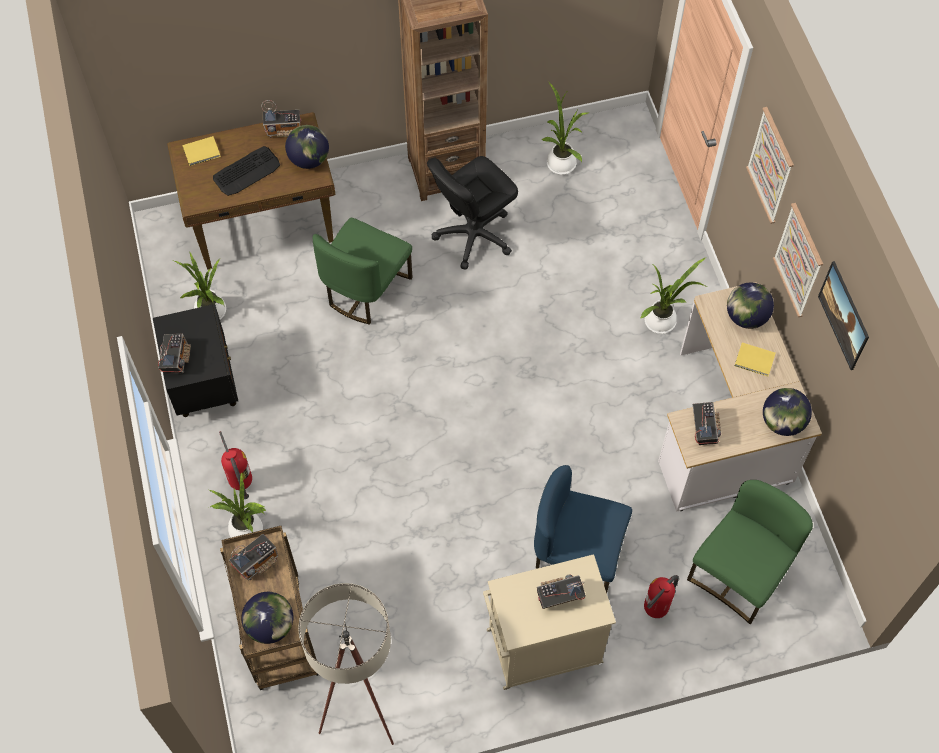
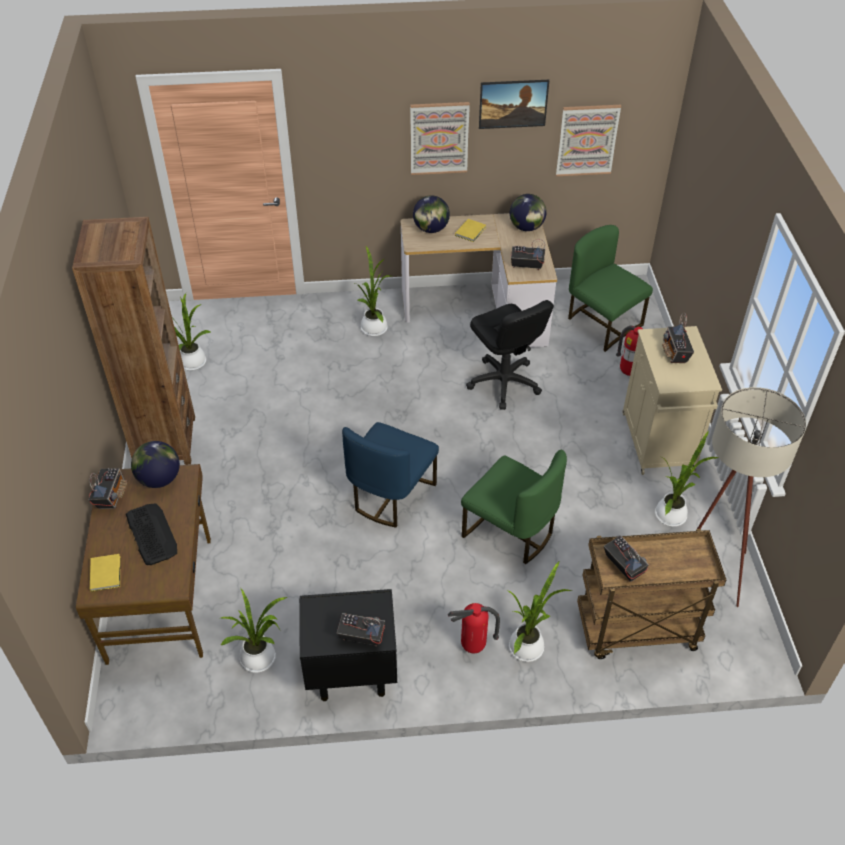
camera: 80 degrees left, 15 degrees down
globe [241,592,293,644] -> none
green chair [313,218,412,325] -> green chair moved to [461,450,567,564]
black office chair [427,156,518,270] -> black office chair moved to [466,300,554,410]
blue chair [534,465,632,593] -> blue chair moved to [342,422,439,528]
picture [746,107,794,224] -> picture moved to [556,105,621,176]
none -> potted plant [655,431,719,527]

